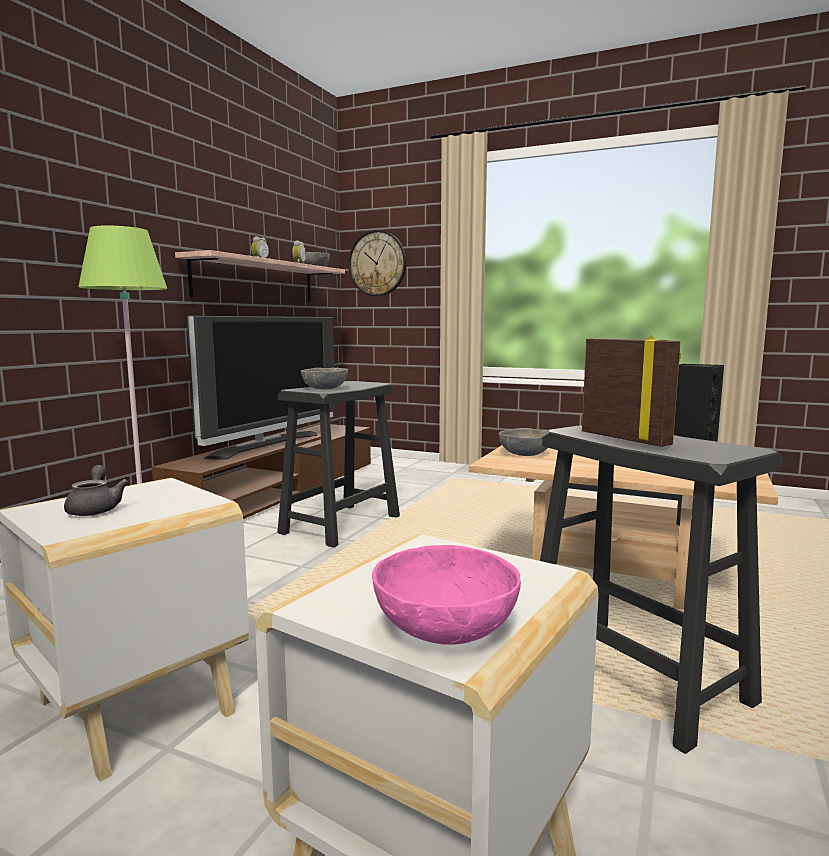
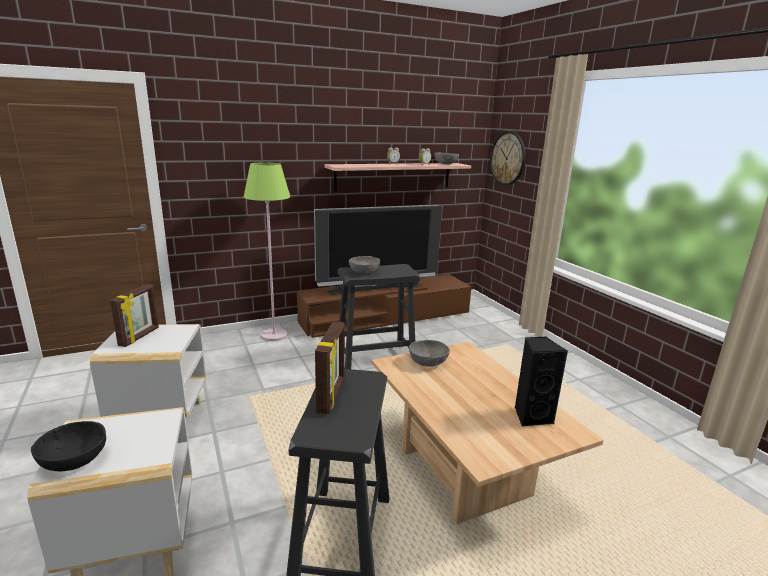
camera: 40 degrees right, 10 degrees up
grey teapot [64,465,129,516] -> picture frame [110,284,159,347]
pink bowl [372,545,521,645] -> black bowl [31,421,106,471]

